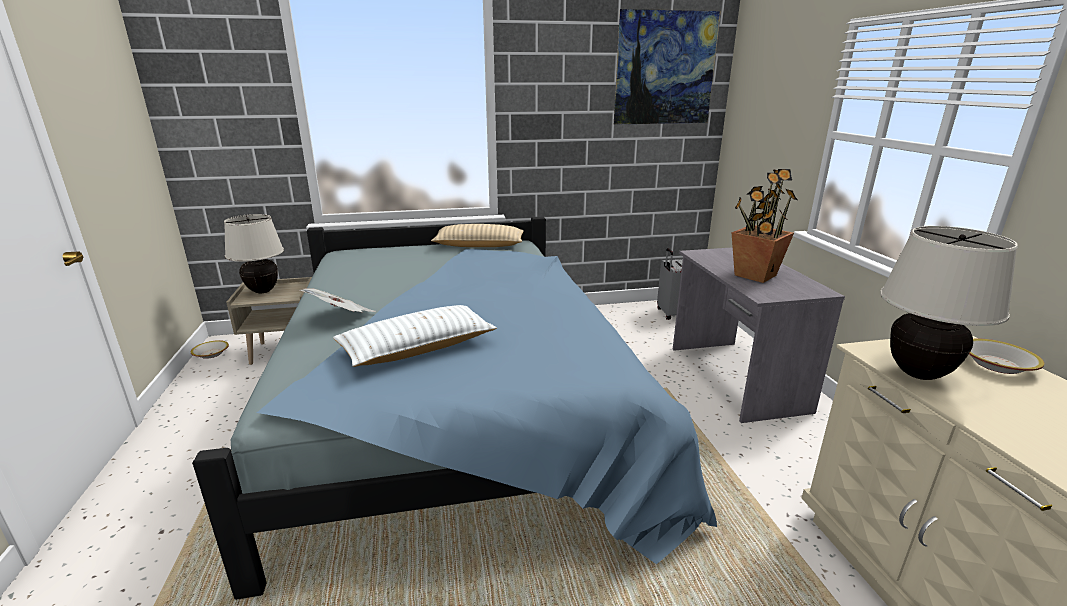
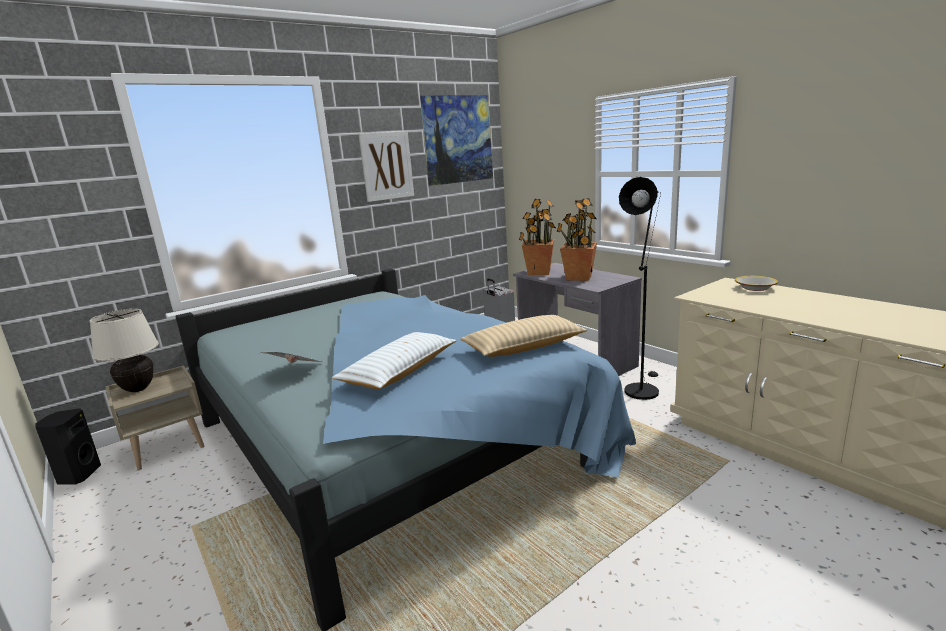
camera: 25 degrees left, 5 degrees down
bowl [191,340,229,359] -> black speaker [35,408,101,484]
beige pillow [431,224,524,247] -> beige pillow moved to [460,315,587,357]
beige table lamp [880,226,1018,380] -> none
none -> picture [359,131,414,202]
none -> potted plant [519,199,556,275]
none -> black floor lamp [619,177,661,400]

